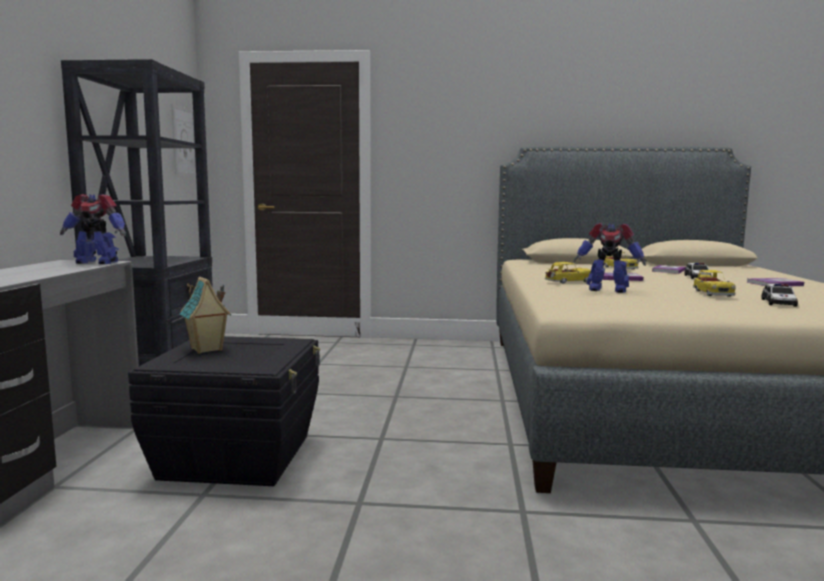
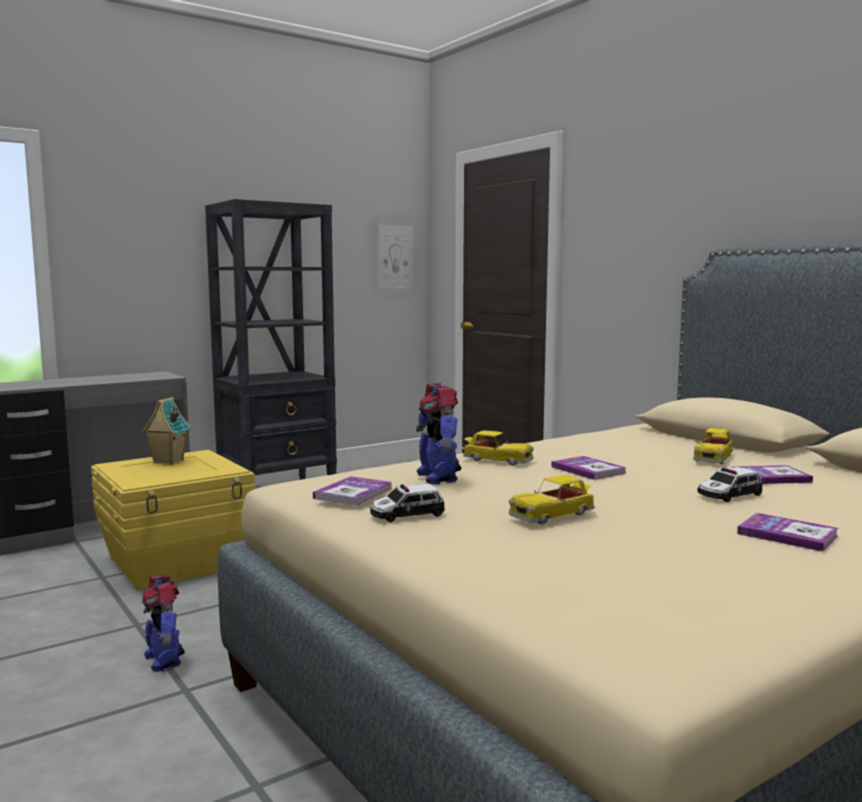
camera: 50 degrees right, 0 degrees up
toy robot [60,194,126,264] -> toy robot moved to [142,574,185,672]
black storage box [128,336,320,486] -> yellow storage box [91,450,255,590]
toy car [761,283,798,307] -> toy car moved to [370,484,445,522]
none -> book [313,476,392,506]

